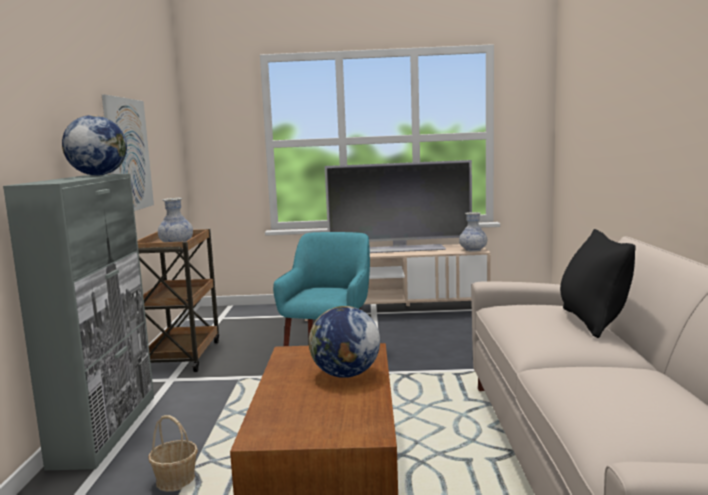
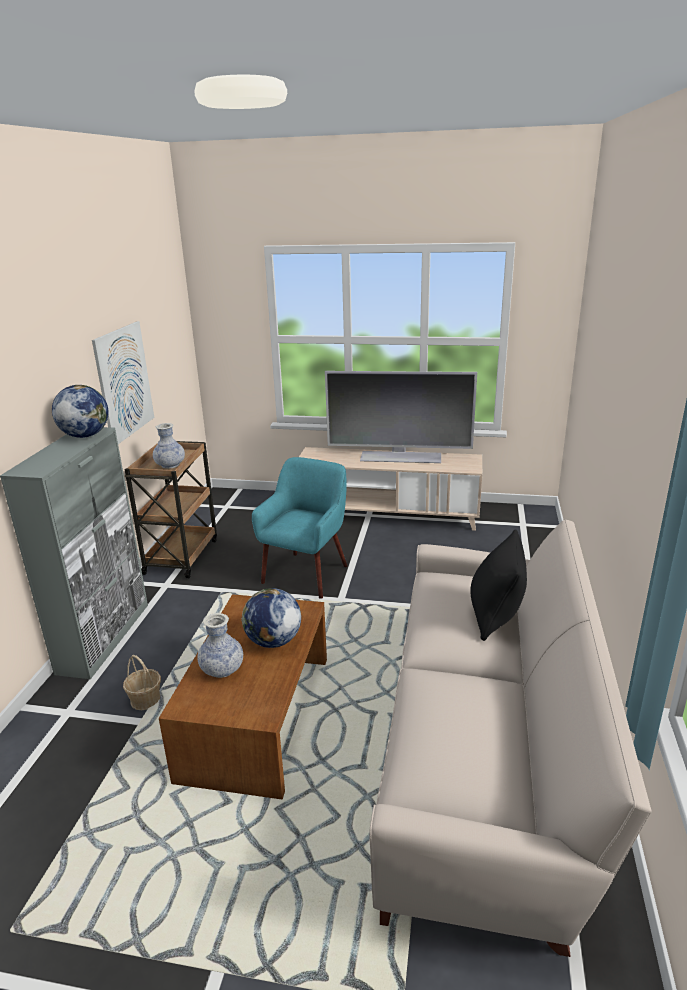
camera: 10 degrees right, 15 degrees up
vase [459,212,487,252] -> vase moved to [197,613,243,678]

